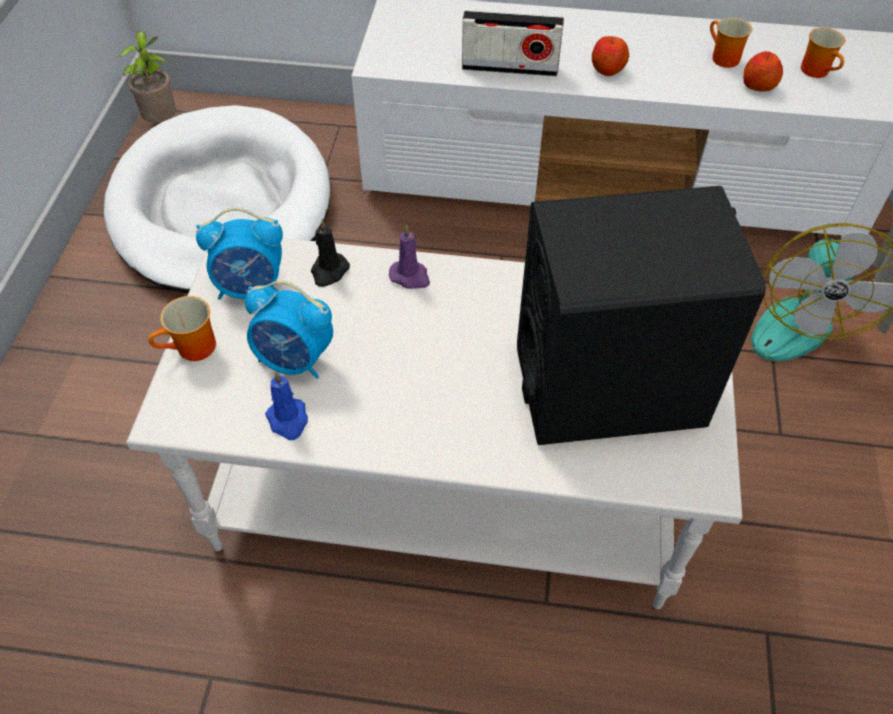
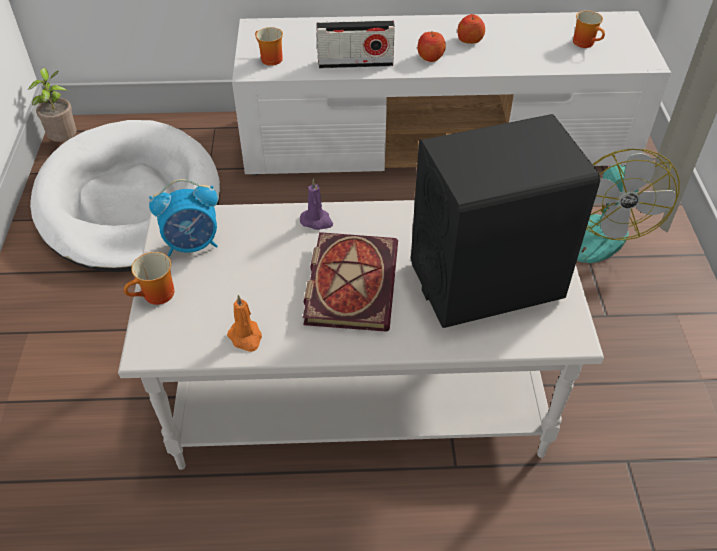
camera: 10 degrees left, 5 degrees down
alarm clock [245,281,333,379] -> none
blue candle [265,371,308,440] -> orange candle [227,295,262,352]
black candle [311,219,350,287] -> none
mug [710,18,753,68] -> mug moved to [255,27,283,66]
apple [743,51,783,92] -> apple moved to [457,14,485,44]
none -> book [303,232,398,332]

